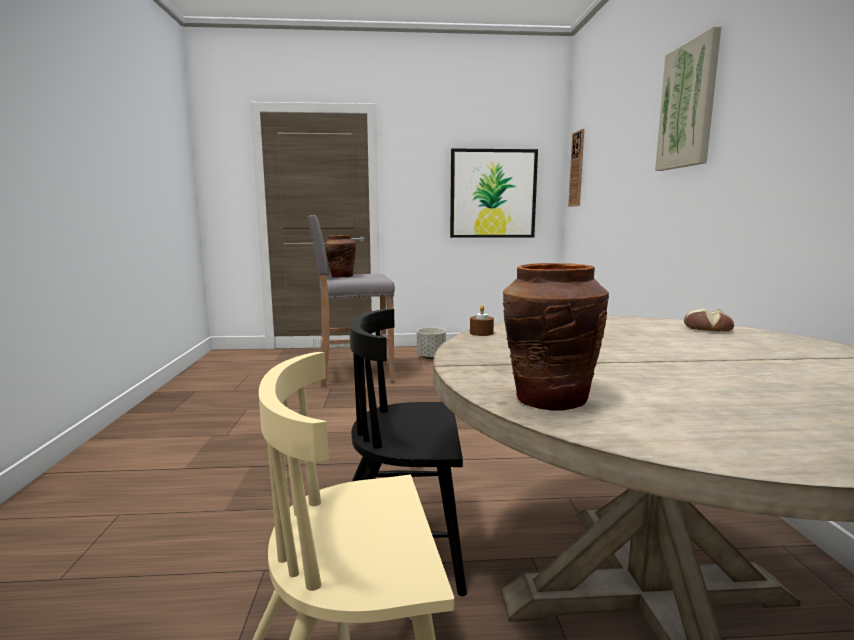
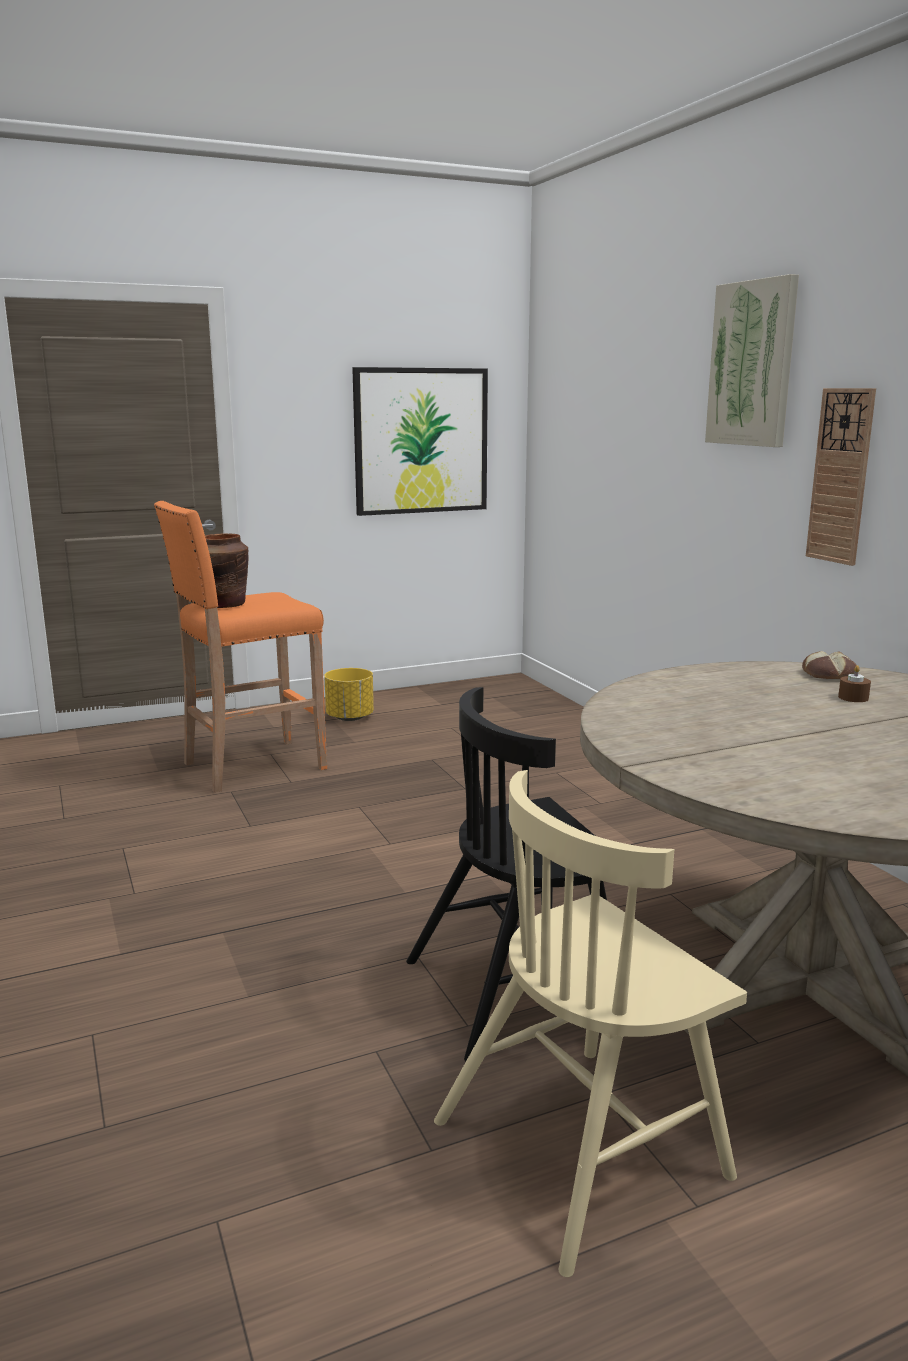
camera: 20 degrees left, 5 degrees up
grey stool [307,215,395,387] -> orange stool [154,501,327,793]
grey planter [417,328,446,359] -> yellow planter [324,668,374,721]
brown candle [470,305,494,336] -> brown candle moved to [838,665,871,702]
brown vase [503,263,609,410] -> none
wall clock [568,129,584,207] -> wall clock moved to [806,388,876,566]

